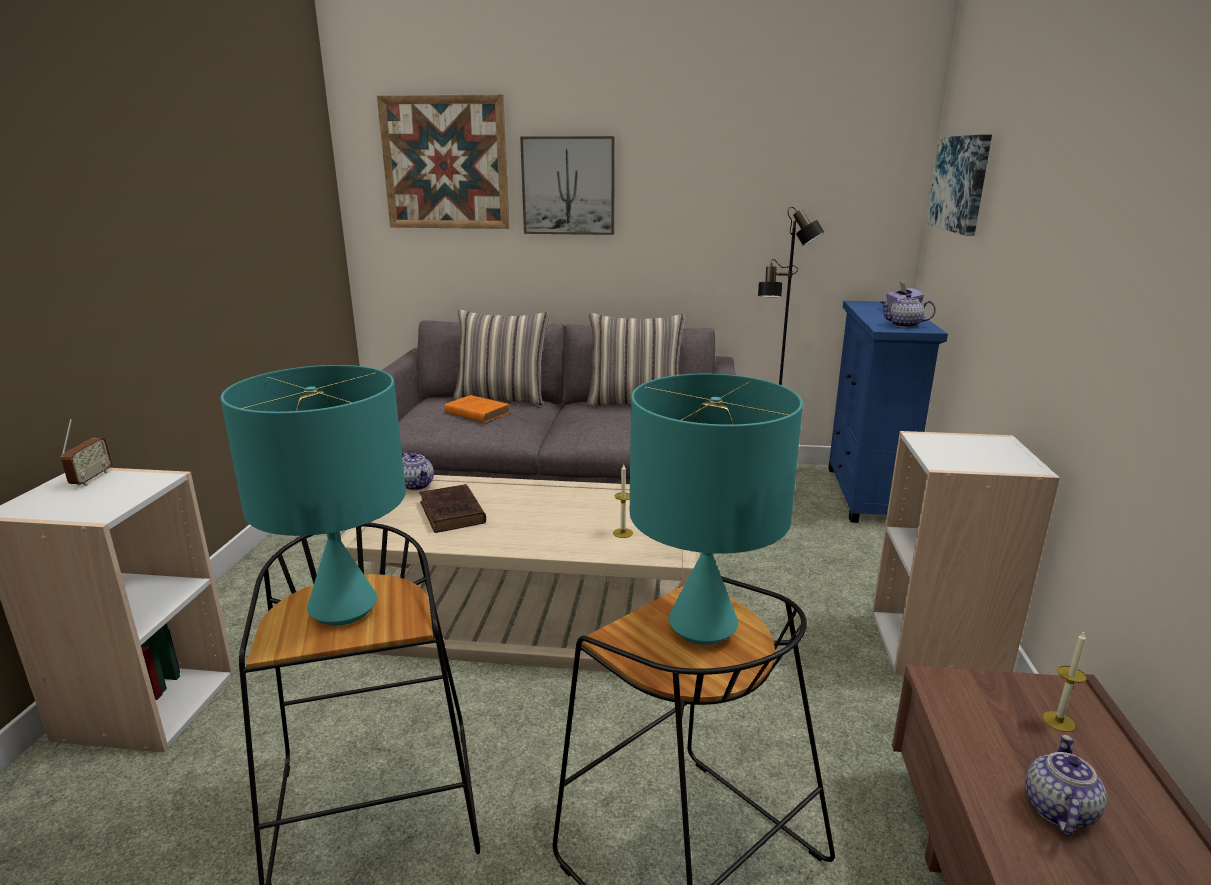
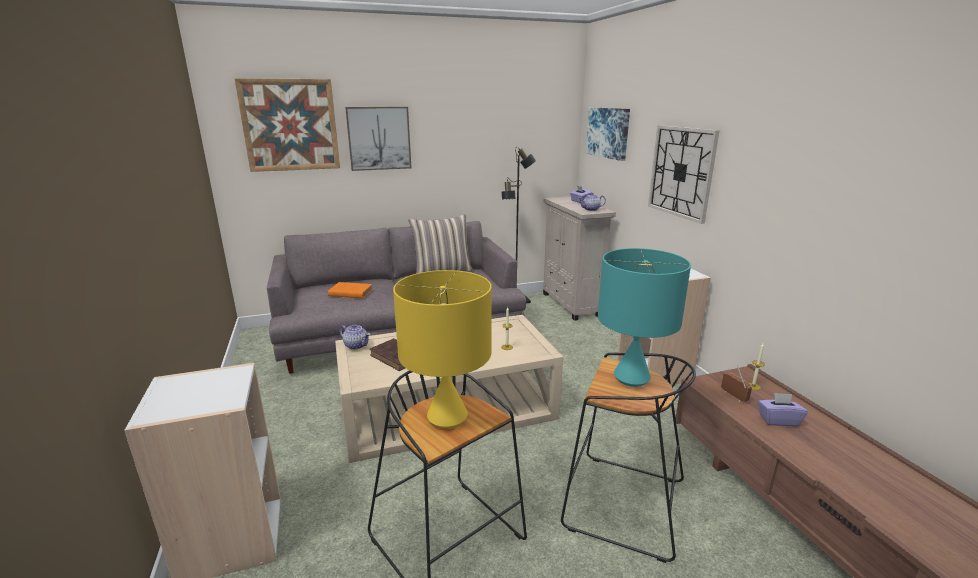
camera: 25 degrees left, 0 degrees up
radio [61,419,112,486] -> radio moved to [721,365,752,402]
turquoise table lamp [221,365,406,626] -> yellow table lamp [393,270,492,429]
pillow [453,309,550,405] -> none
blue cabinet [828,301,948,523] -> beige cabinet [543,196,616,321]
teapot [1025,735,1107,835] -> purple tissue box [758,393,808,427]
none -> wall clock [648,125,720,224]

